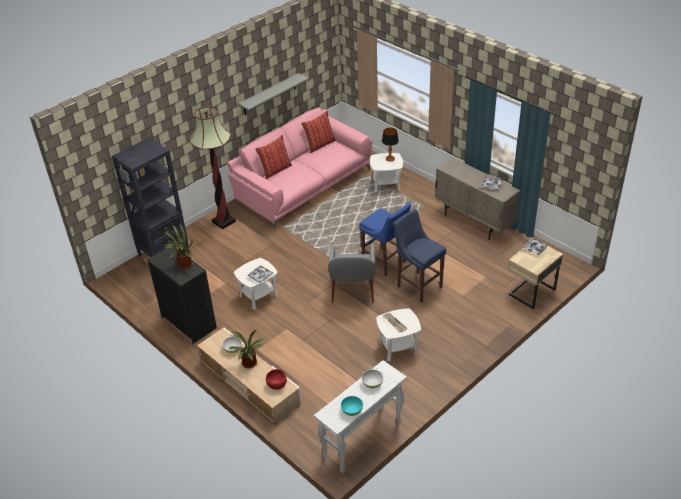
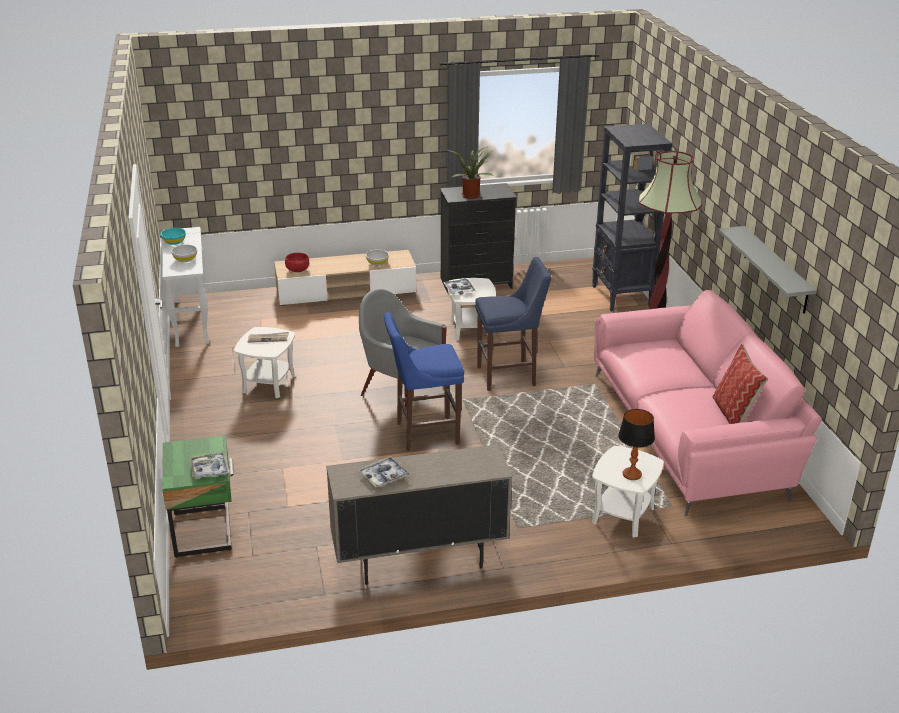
camera: 120 degrees right, 10 degrees down
potted plant [228,329,267,368] -> none
pillow [255,134,292,179] -> none
blue stool [393,209,446,303] -> blue stool moved to [475,257,551,391]
beige nightstand [508,246,563,309] -> green nightstand [162,435,234,558]

